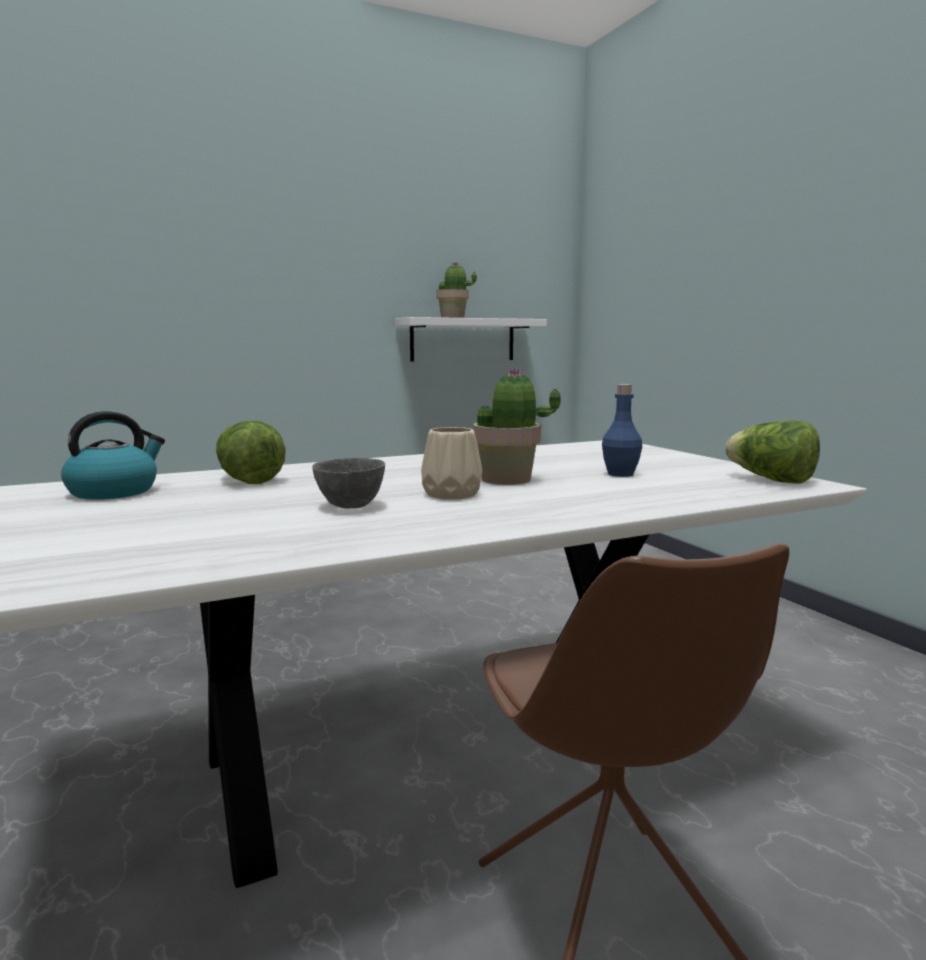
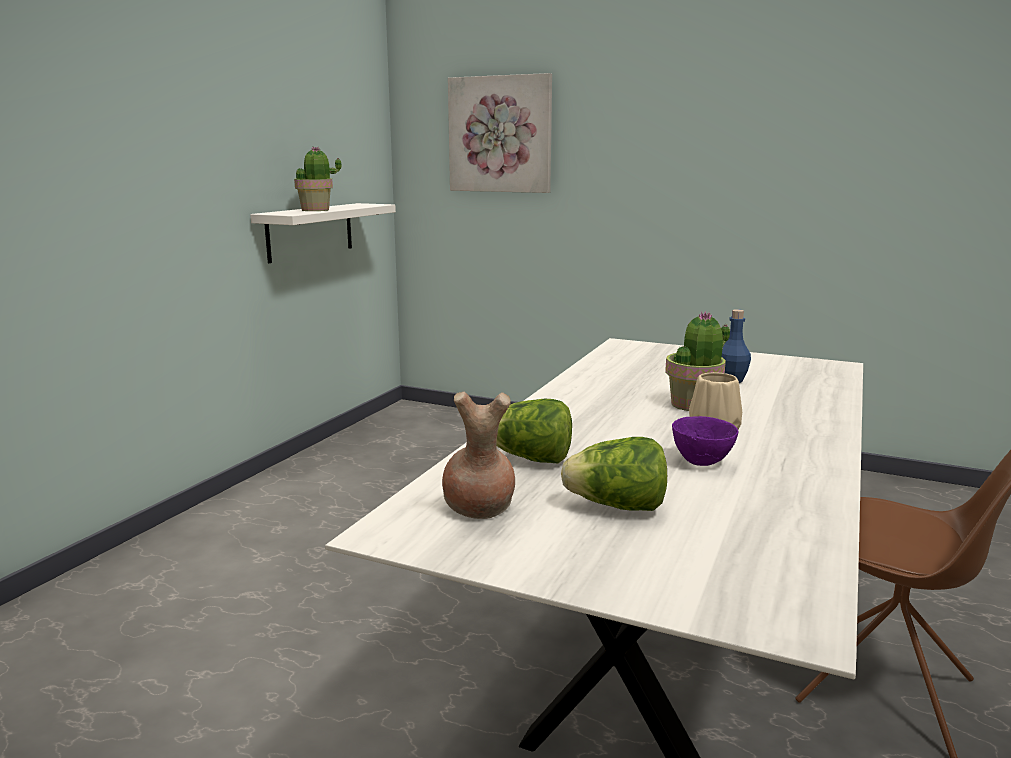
camera: 40 degrees left, 5 degrees up
kettle [61,411,165,500] -> brown vase [442,391,515,519]
grey bowl [312,458,385,508] -> purple bowl [672,416,738,466]
lettuce [725,420,820,484] -> lettuce moved to [561,437,667,511]
none -> picture [448,73,552,193]

